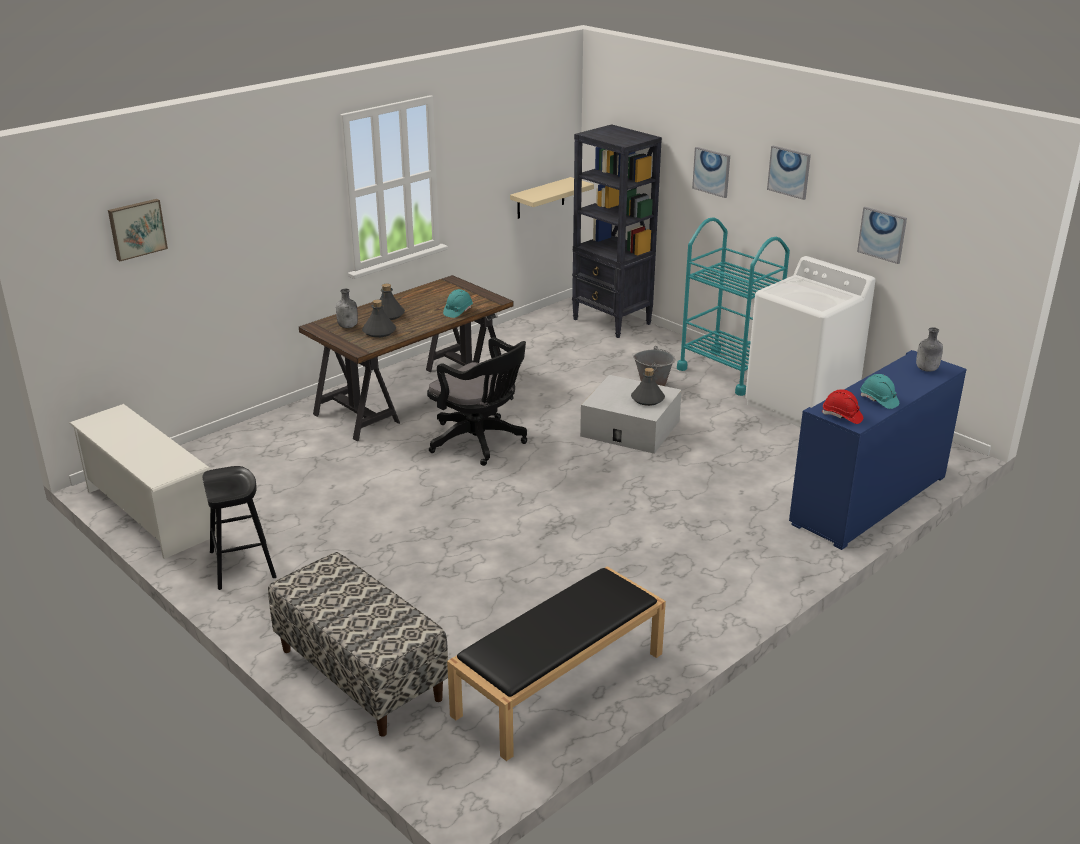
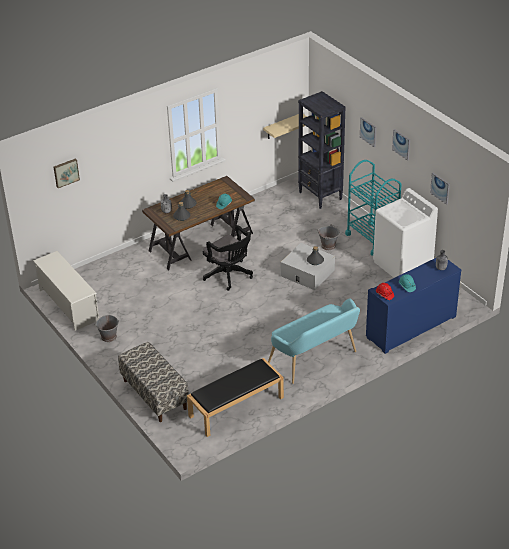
camera: 10 degrees right, 10 degrees up
black stool [203,466,277,590] -> grey bucket [94,315,120,342]
none -> turquoise bench [268,299,360,384]

